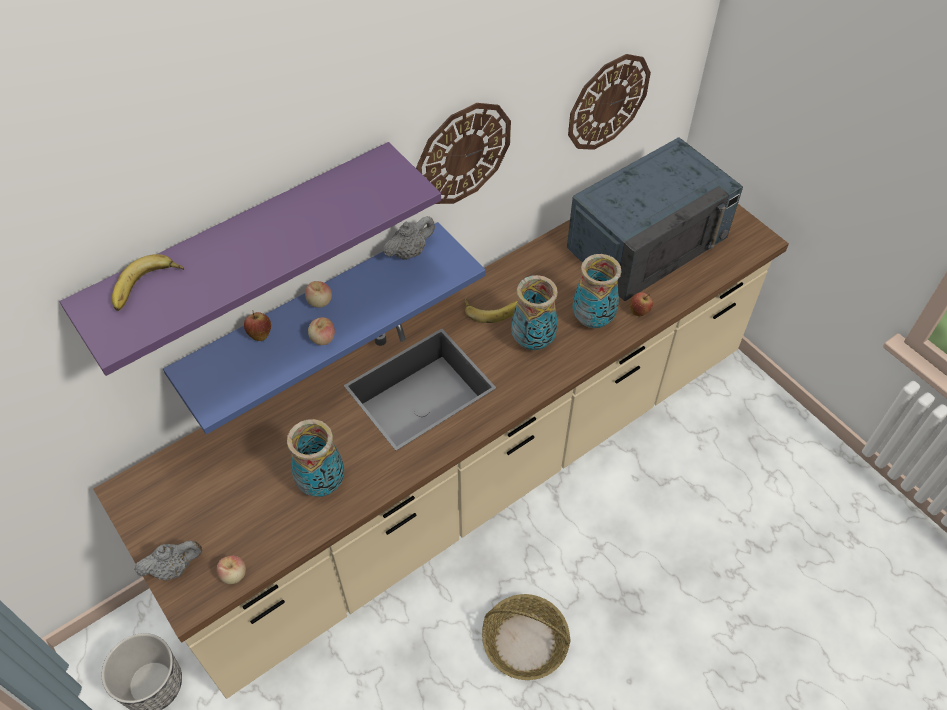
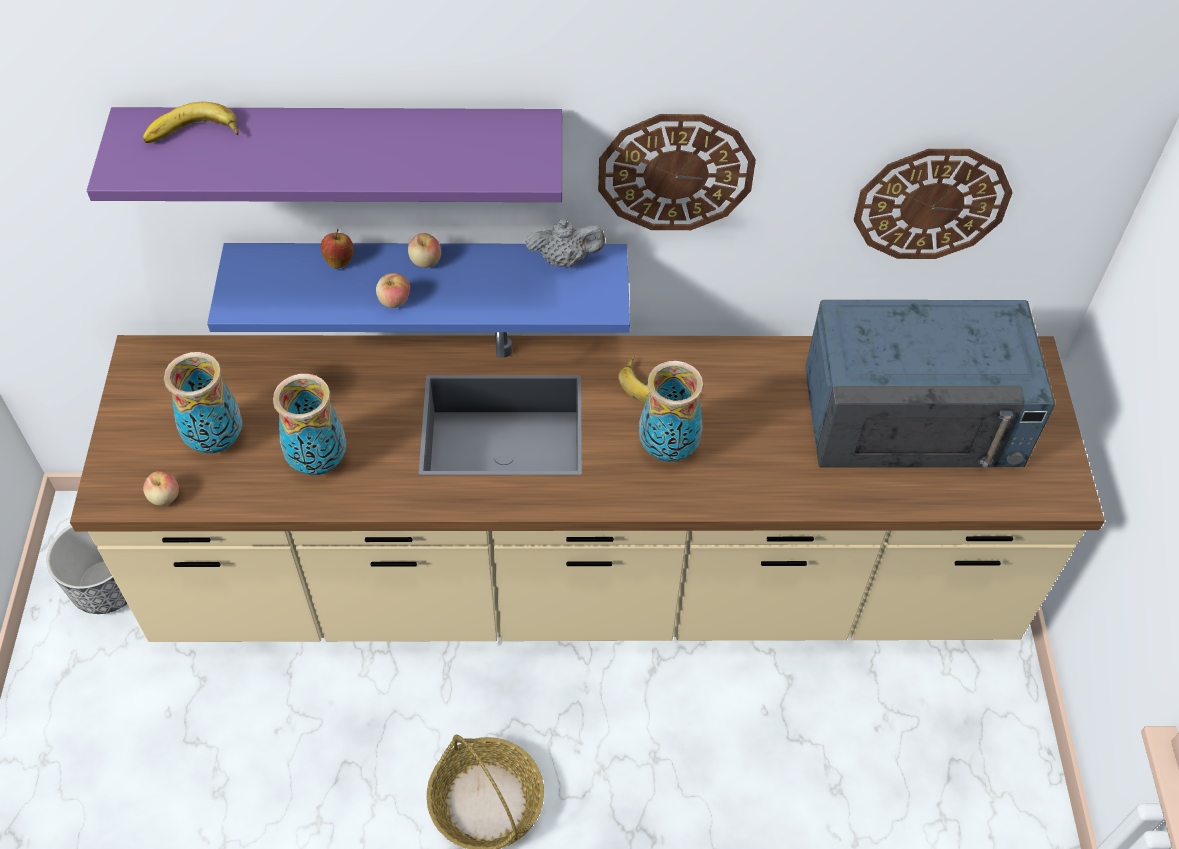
camera: 35 degrees right, 0 degrees up
grey teapot [134,540,202,580] -> none
vase [572,254,622,328] -> vase moved to [164,352,243,453]
apple [630,292,653,316] -> none

